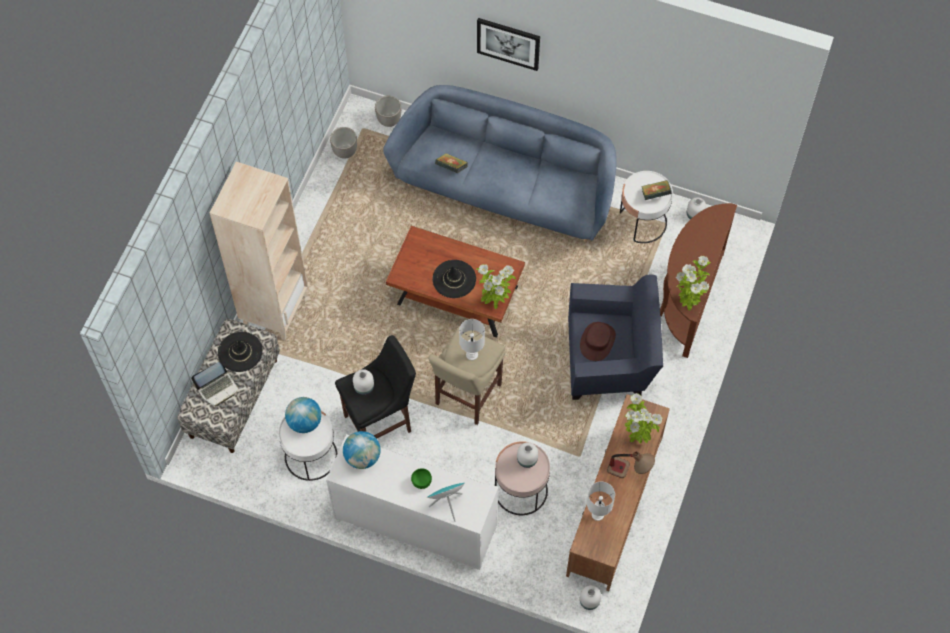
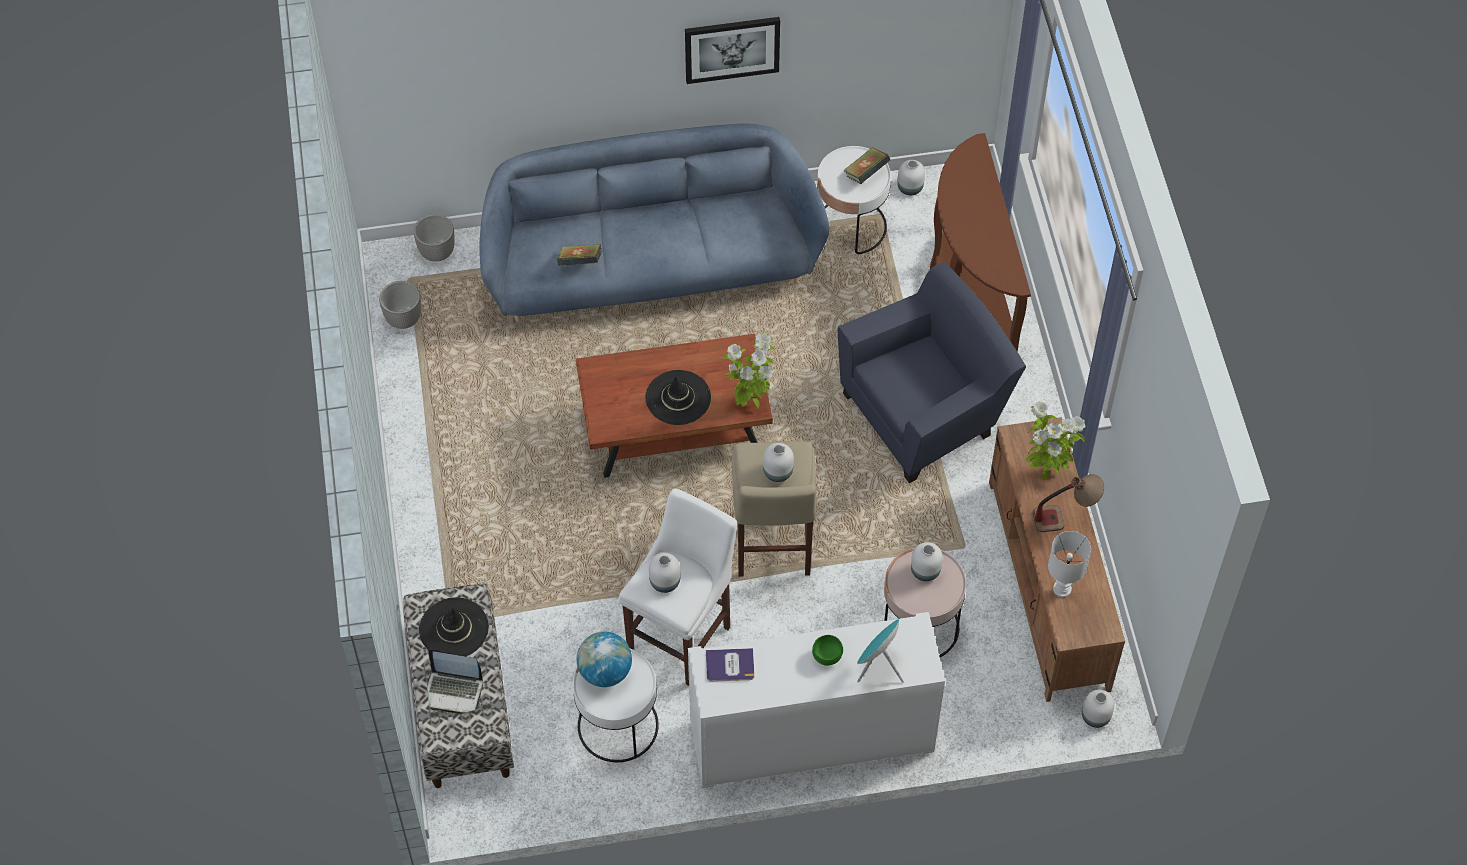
camera: 30 degrees left, 5 degrees down
laptop [191,362,239,407] -> laptop turned 75 degrees clockwise [427,649,483,714]
beige bookcase [210,162,308,340] -> none
black stool [335,335,416,438] -> white stool [619,488,737,686]
globe [343,431,380,469] -> book [706,648,754,682]
white table lamp [459,319,485,360] -> white vase [763,443,794,482]
picture [477,18,540,71] -> picture moved to [685,17,780,84]
brown hat [580,322,616,361] -> none
potted plant [676,256,711,311] -> none

